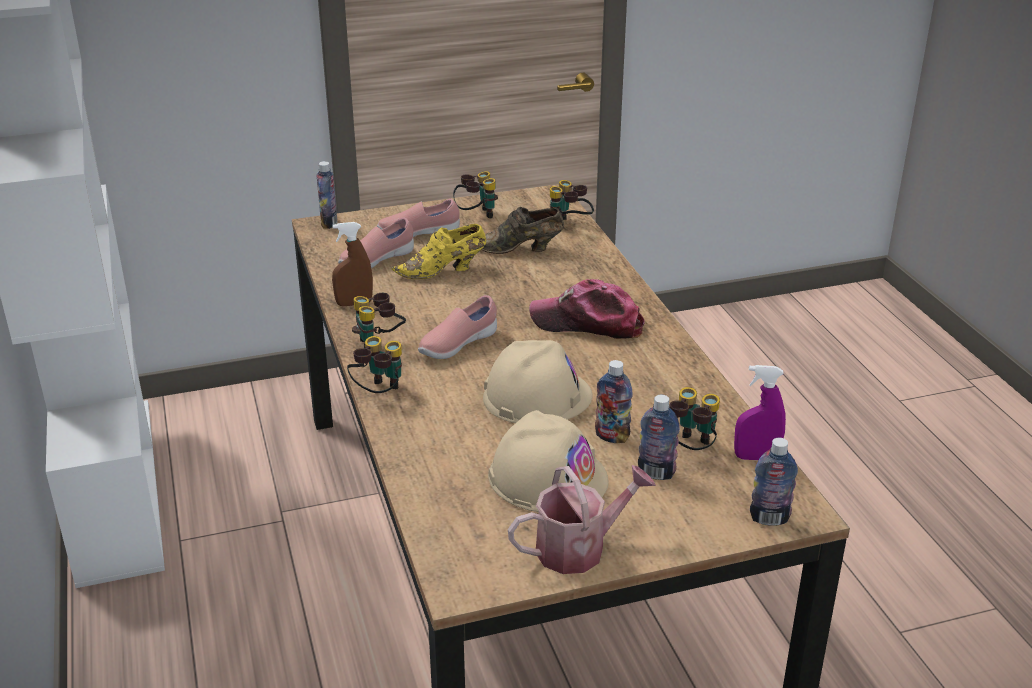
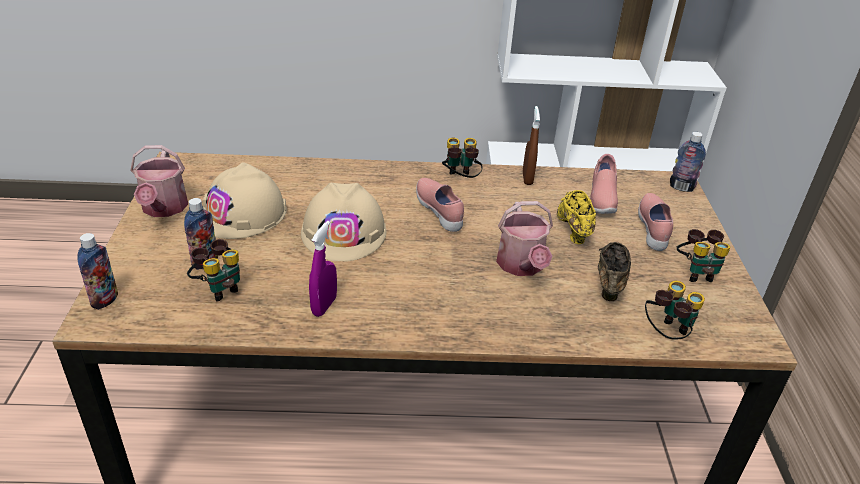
camera: 105 degrees right, 5 degrees up
pink shoe [338,217,414,268] -> pink shoe turned 150 degrees counterclockwise [590,154,618,214]
binoculars [347,336,402,393] -> none
cap [529,279,645,339] -> none
bottle [595,360,633,443] -> none
purple spray bottle [734,365,786,460] -> purple spray bottle moved to [309,221,337,317]
none -> watering can [496,201,553,276]

